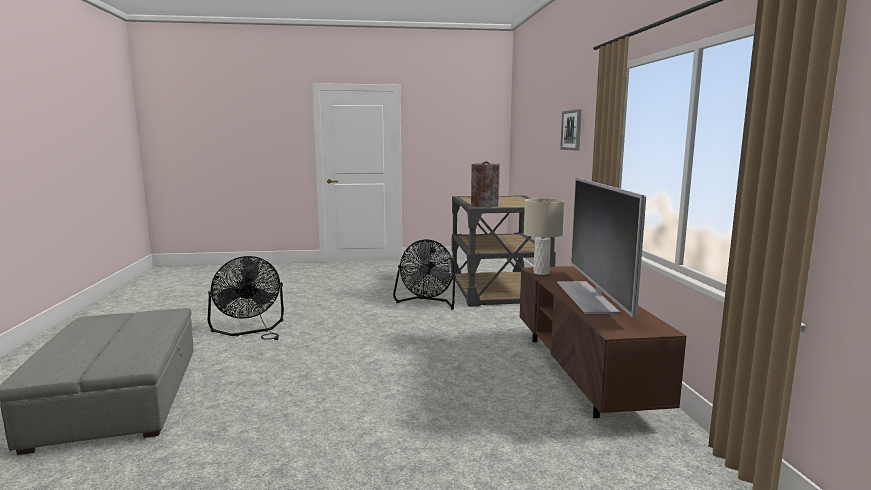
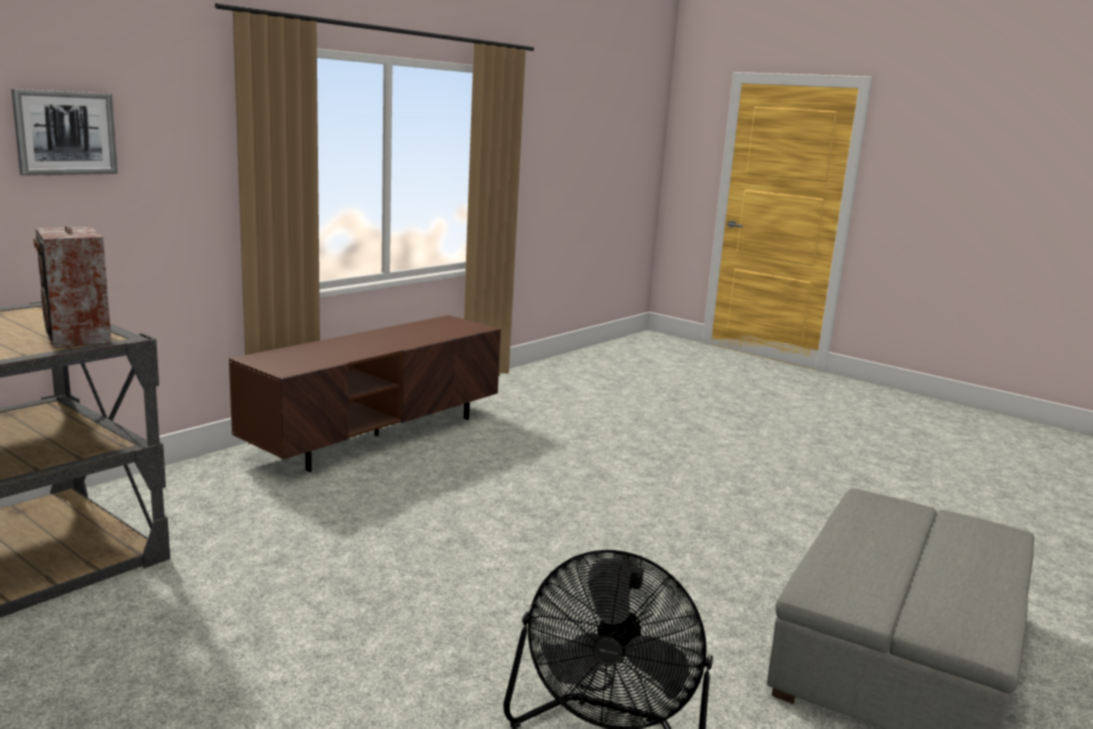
camera: 135 degrees left, 5 degrees up
black fan [393,239,457,310] -> none
beige table lamp [524,198,564,275] -> none
television [557,177,646,318] -> none

